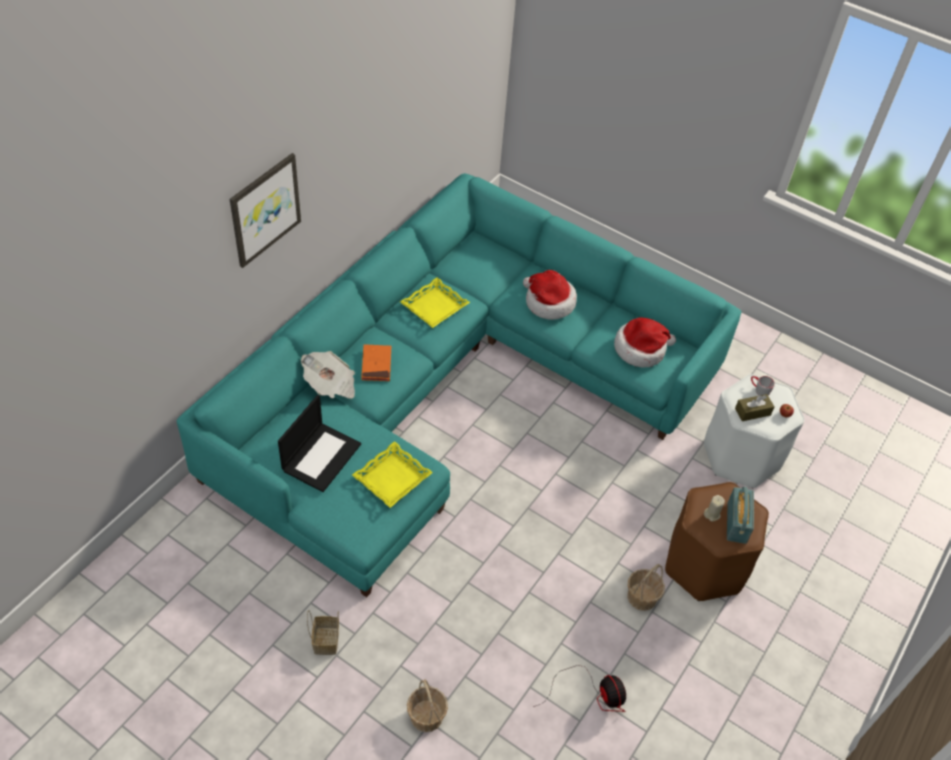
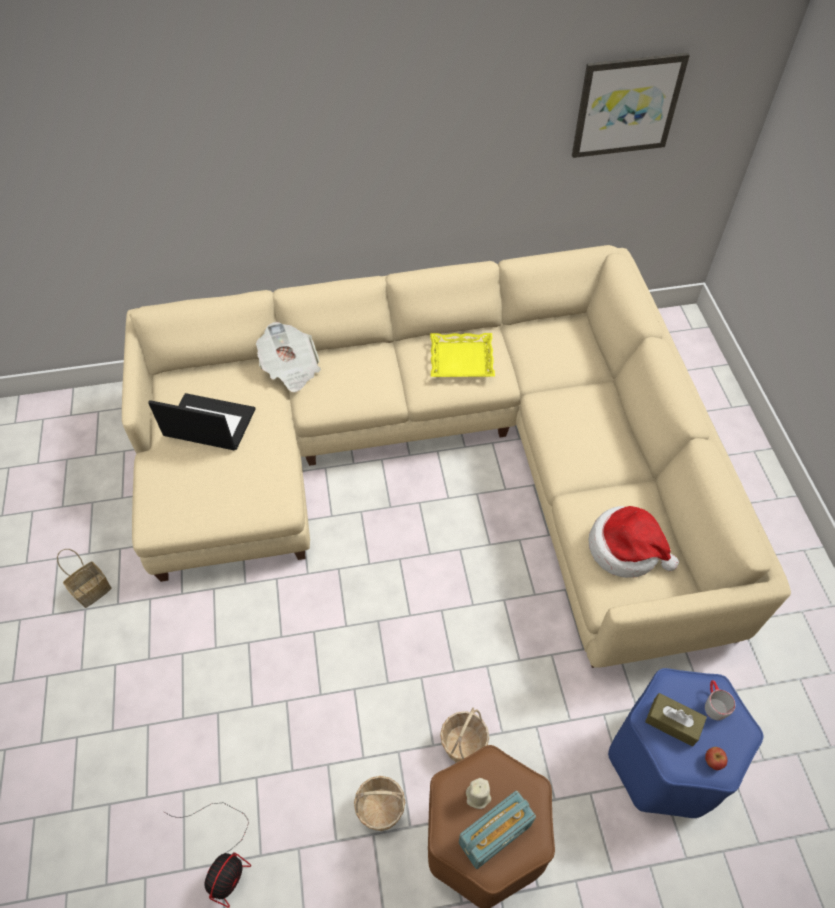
camera: 50 degrees right, 5 degrees up
turquoise sofa [177,173,741,597] -> beige sofa [122,245,791,668]
picture [230,153,301,268] -> picture moved to [572,53,690,158]
laptop [278,395,361,492] -> laptop turned 150 degrees counterclockwise [148,393,255,450]
yellow tray [352,441,433,508] -> none
orange book [361,344,391,381] -> none
basket [407,679,448,732] -> basket moved to [440,707,489,763]
hat [523,270,577,320] -> none
white stool [704,374,805,489] -> blue stool [608,668,764,818]

